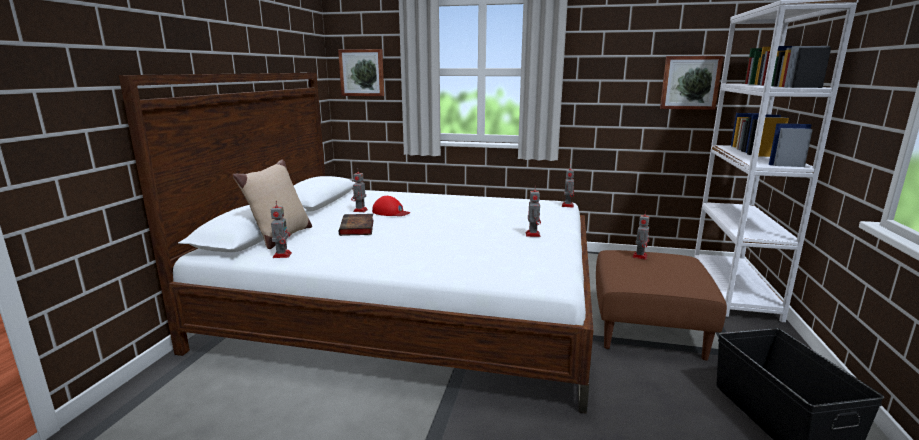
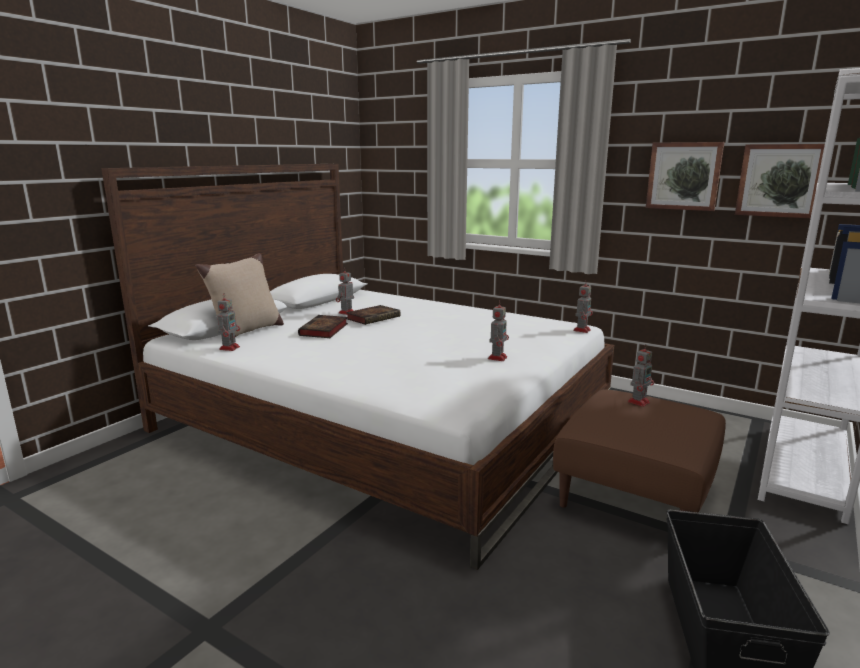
camera: 20 degrees right, 0 degrees up
picture [338,49,384,96] -> picture moved to [646,142,725,211]
red cap [372,196,410,216] -> book [346,305,400,325]

